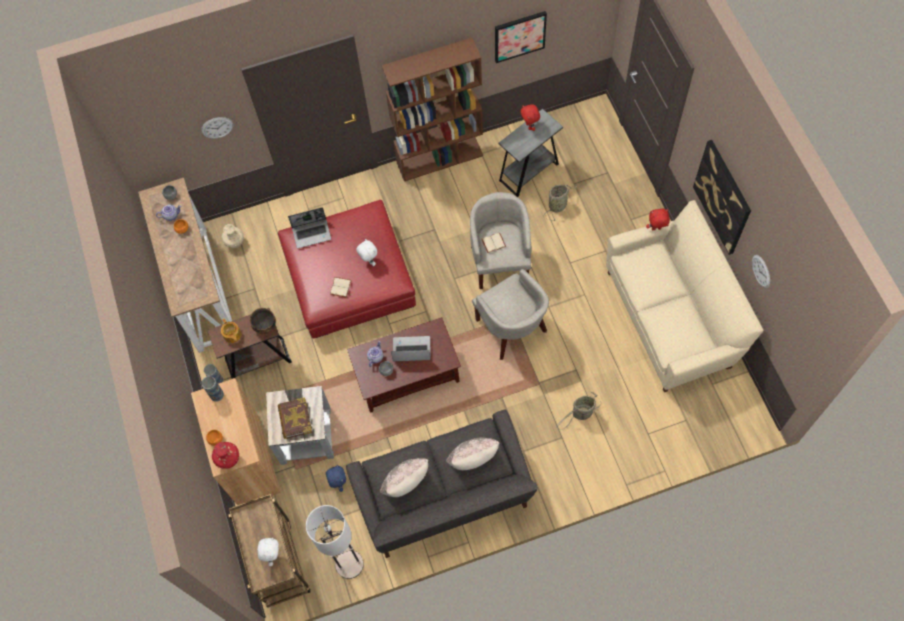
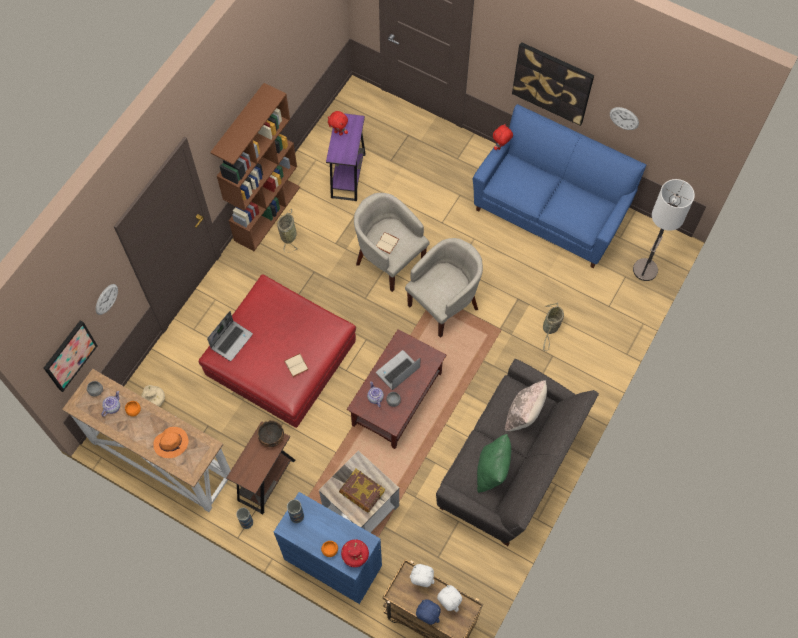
camera: 45 degrees left, 0 degrees up
brown cabinet [191,378,281,505] -> blue cabinet [274,492,382,604]
teapot [221,318,241,343] -> none
floor lamp [306,505,364,579] -> floor lamp moved to [633,179,695,281]
blue plush toy [326,465,346,492] -> blue plush toy moved to [416,599,441,625]
white plush toy [356,239,377,266] -> white plush toy moved to [410,564,434,587]
beige pillow [380,458,428,497] -> green pillow [477,434,511,493]
beige armchair [472,269,549,360] -> beige armchair turned 60 degrees counterclockwise [405,238,483,338]
picture [495,11,547,63] -> picture moved to [44,320,97,392]
grey side table [499,109,563,197] -> purple side table [326,113,365,201]
basket [544,185,578,221] -> basket moved to [277,209,298,253]
beige sofa [606,200,764,392] -> blue sofa [473,104,646,268]
none -> orange hat [153,427,188,458]

